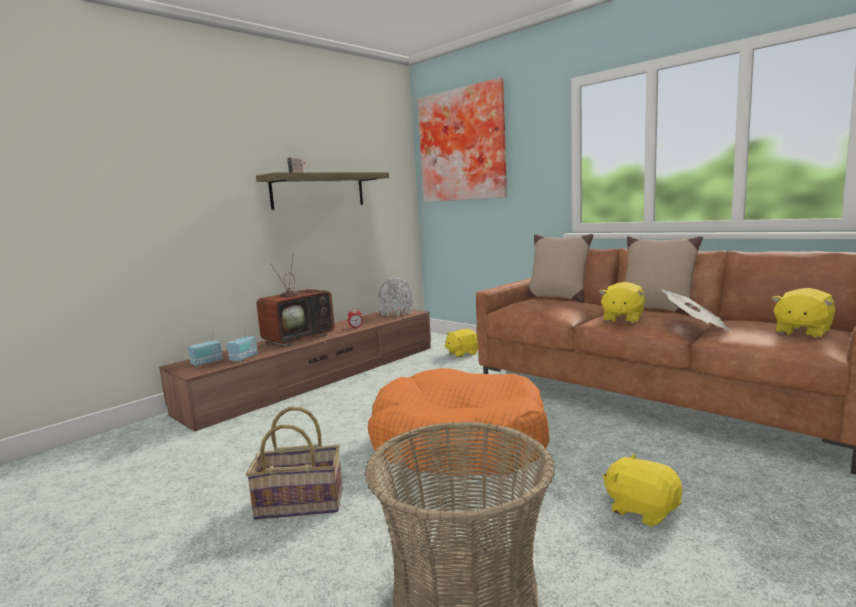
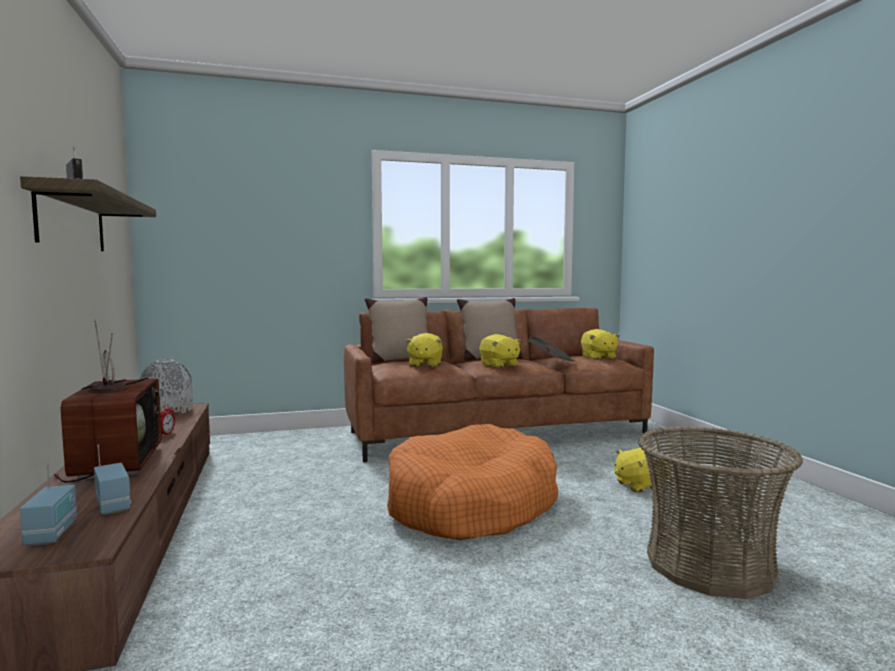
camera: 60 degrees left, 5 degrees down
basket [246,407,343,520] -> none
picture [418,77,507,202] -> none
yellow plush toy [445,329,478,358] -> yellow plush toy moved to [405,333,443,367]

